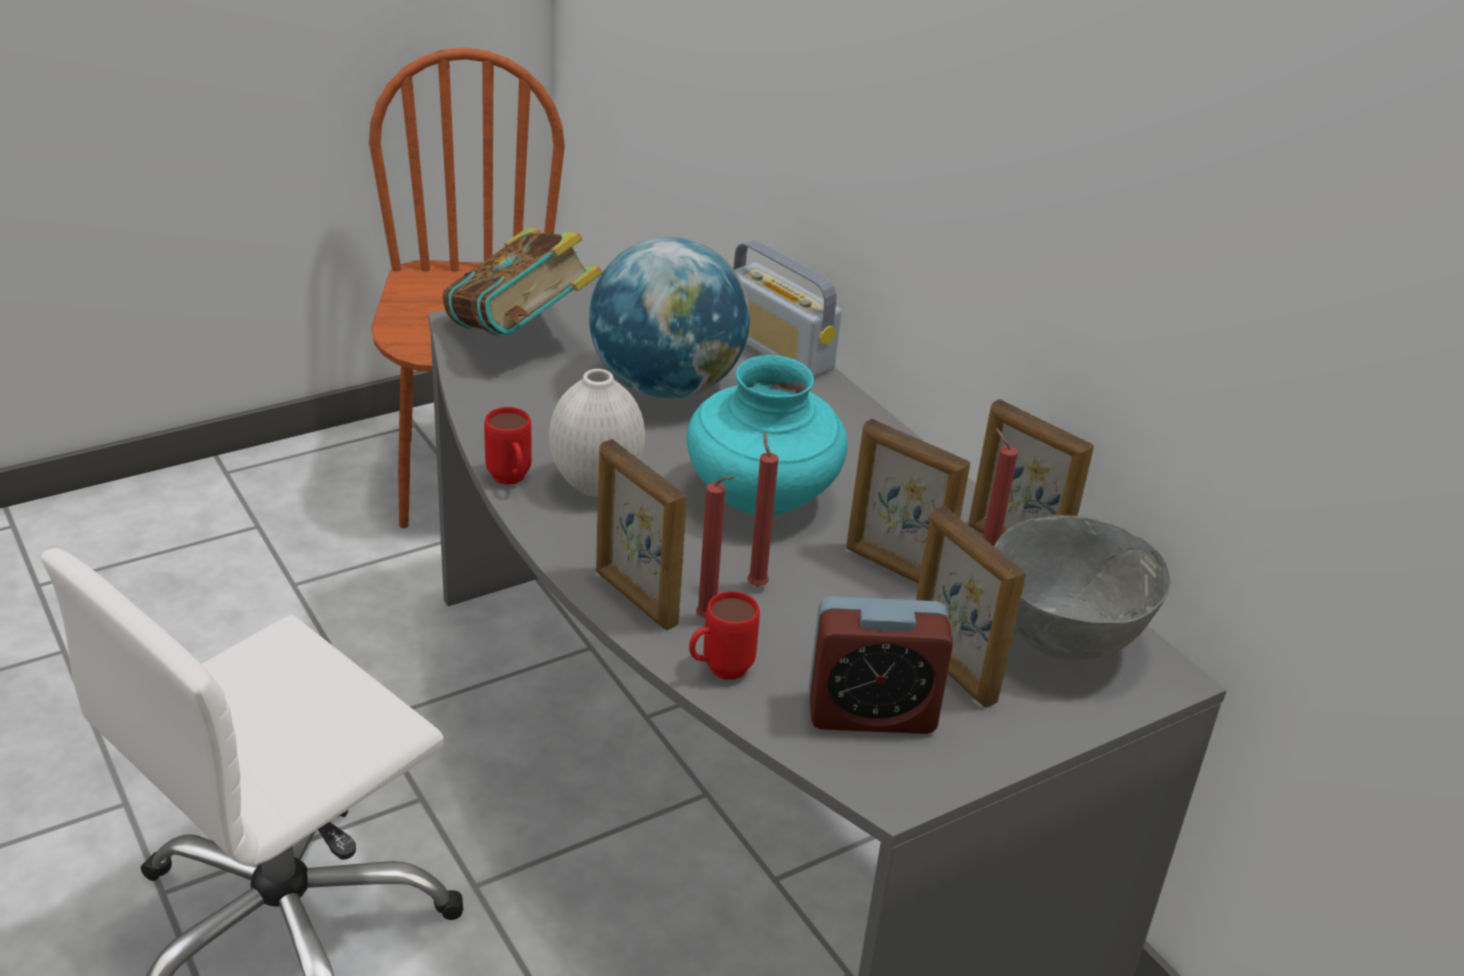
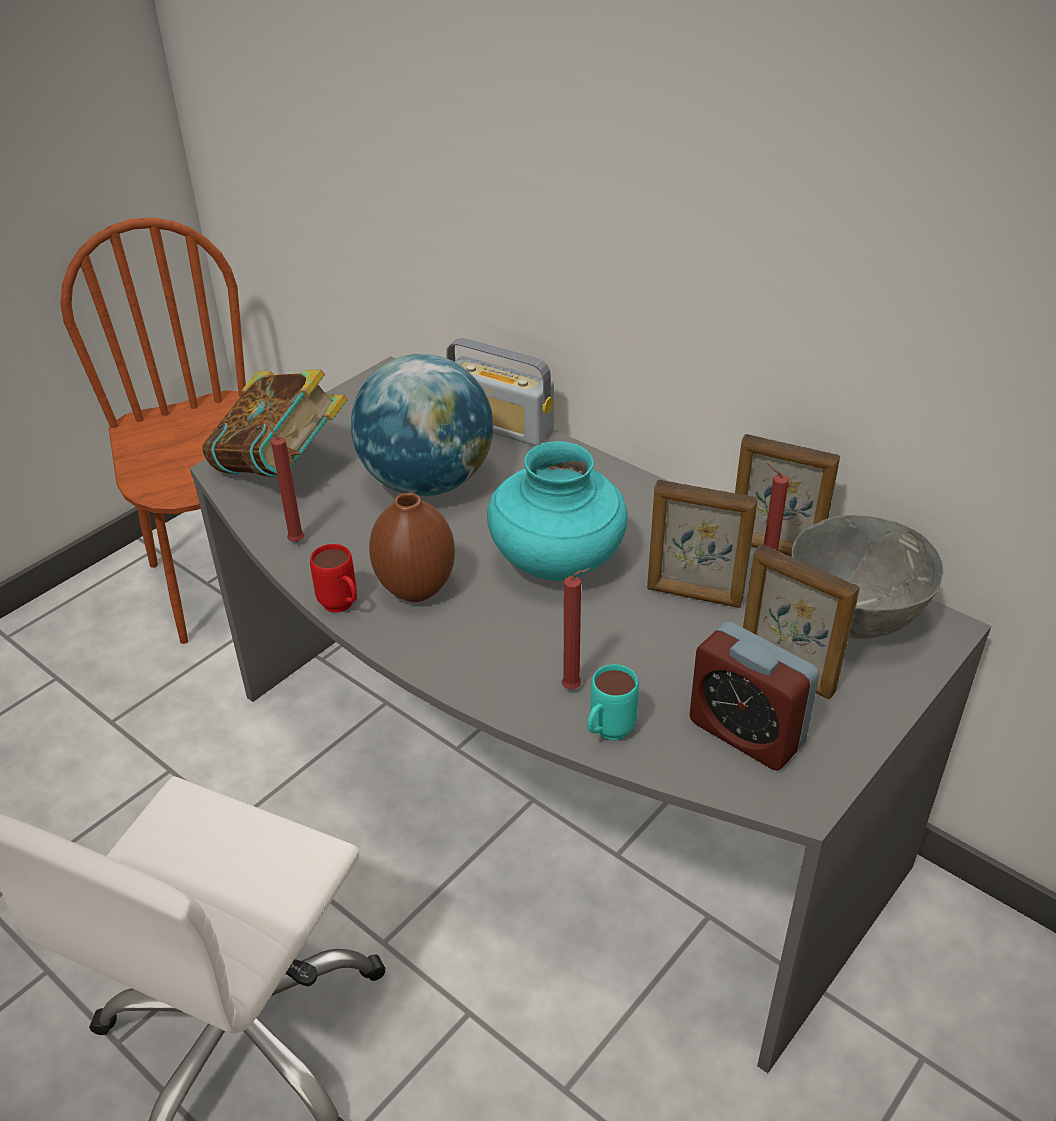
camera: 15 degrees left, 5 degrees up
white vase [549,369,645,497] -> brown vase [369,493,455,602]
picture frame [596,439,687,630] -> none
red mug [689,591,760,680] -> turquoise mug [587,664,639,741]
red candle [747,432,778,587] -> red candle moved to [268,422,304,542]
alarm clock [809,596,953,734] -> alarm clock turned 60 degrees clockwise [689,622,820,771]

